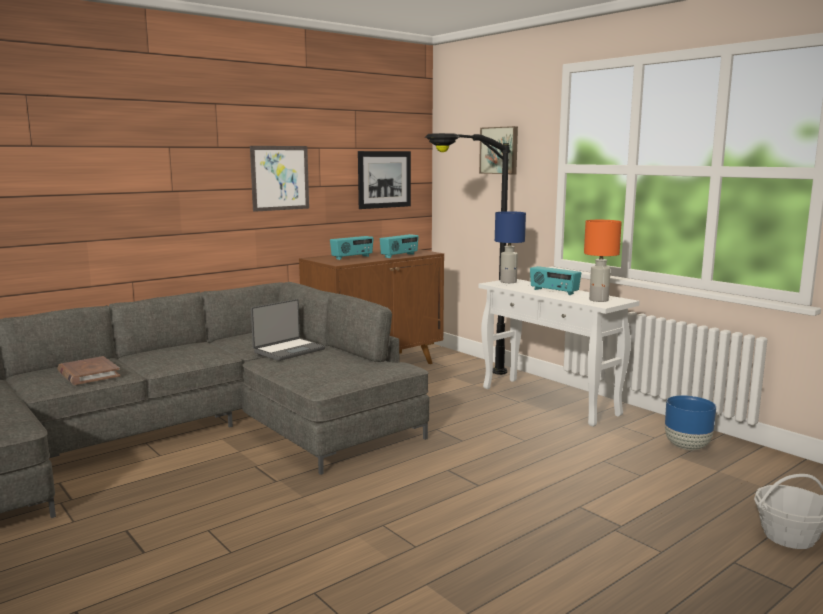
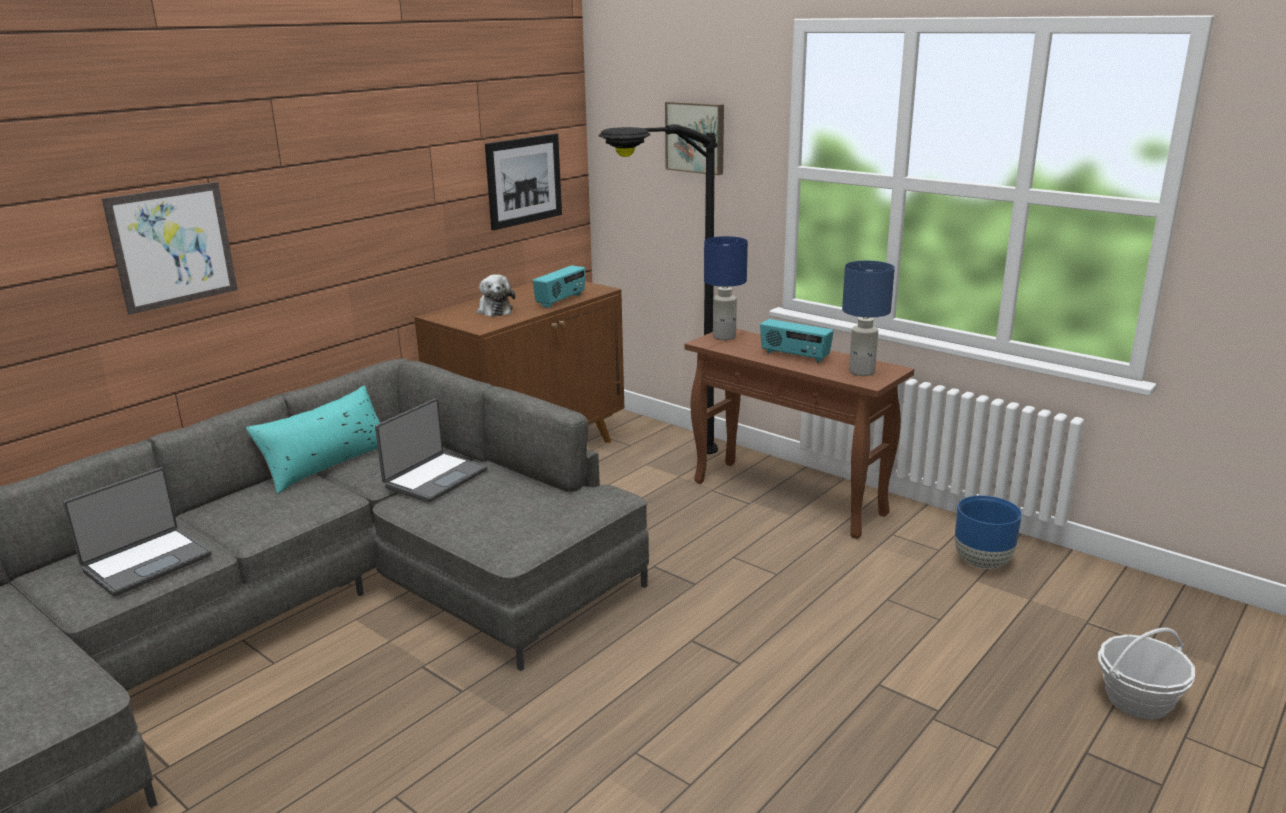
camera: 10 degrees left, 10 degrees up
brown book [58,356,120,385] -> laptop [63,467,211,597]
picture [250,146,309,212] -> picture moved to [102,182,238,315]
radio [330,236,374,260] -> plush toy [477,274,515,317]
white console table [478,279,640,427] -> brown console table [684,329,914,539]
orange table lamp [584,220,622,302] -> blue table lamp [842,261,895,376]
none -> turquoise pillow [246,386,380,494]

